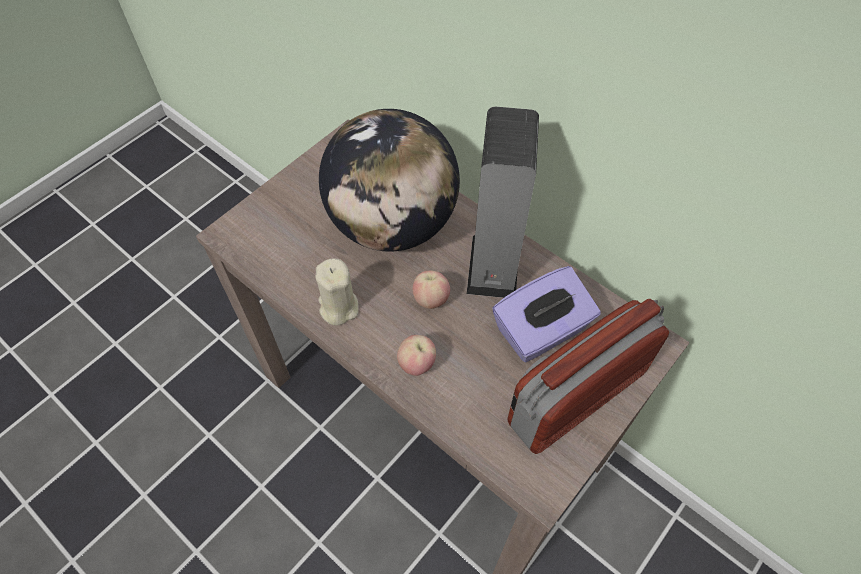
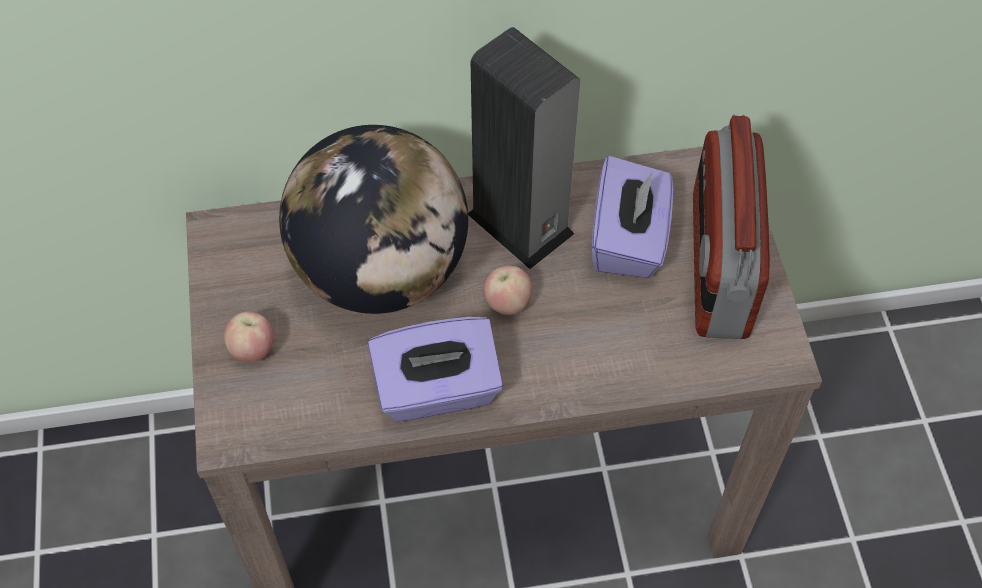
camera: 50 degrees left, 0 degrees up
beige candle [315,259,359,325] -> purple tissue box [368,317,503,422]
apple [397,335,436,376] -> apple moved to [224,311,273,362]

